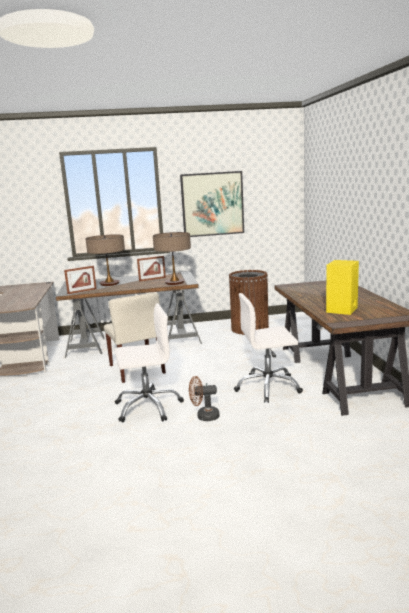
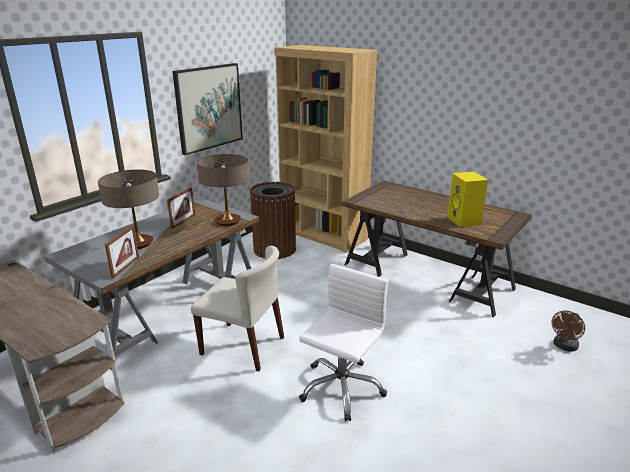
camera: 45 degrees left, 10 degrees up
brown fan [189,376,220,421] -> brown fan moved to [552,310,585,352]
white office chair [234,293,303,403] -> none
none -> brown bookcase [274,45,377,253]

